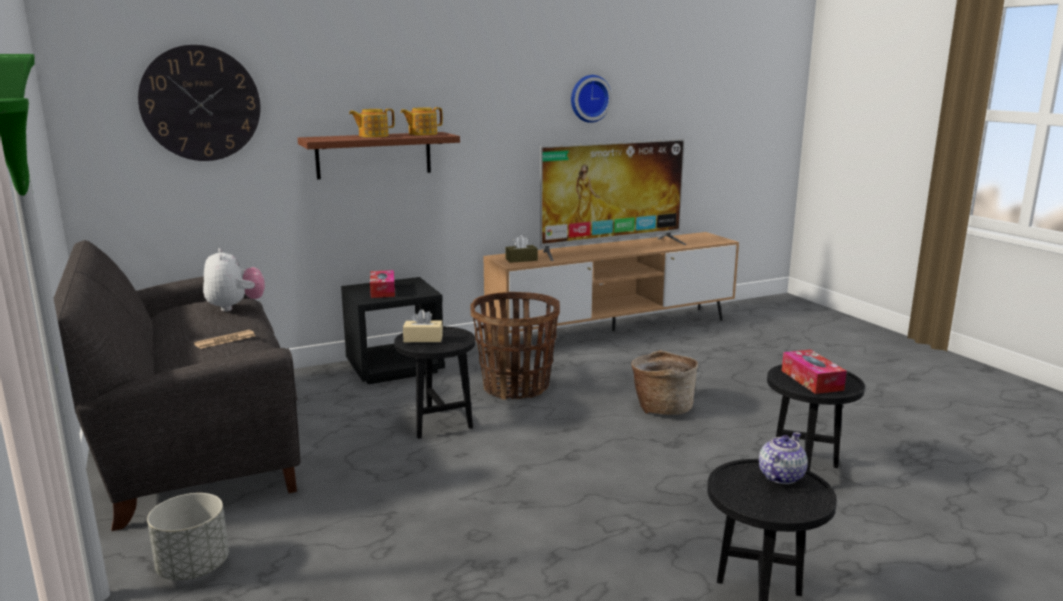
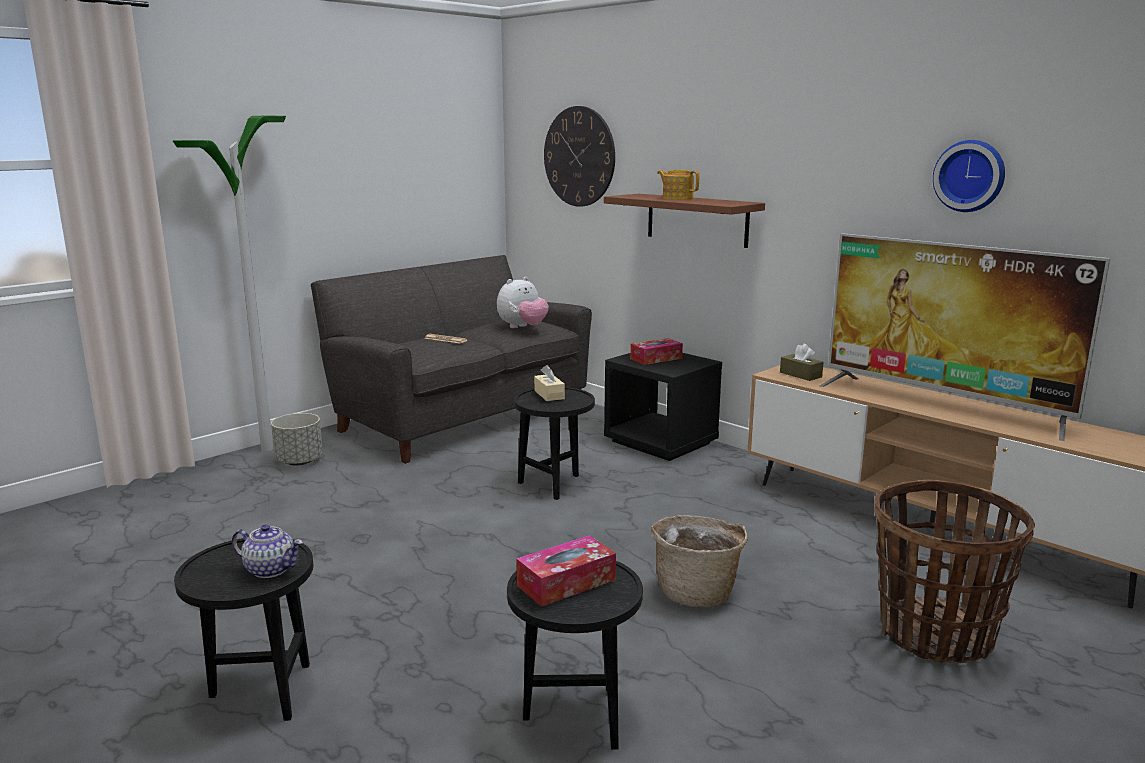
camera: 70 degrees right, 0 degrees up
teapot [400,107,443,135] -> none
basket [470,292,560,400] -> basket moved to [875,480,1035,663]

